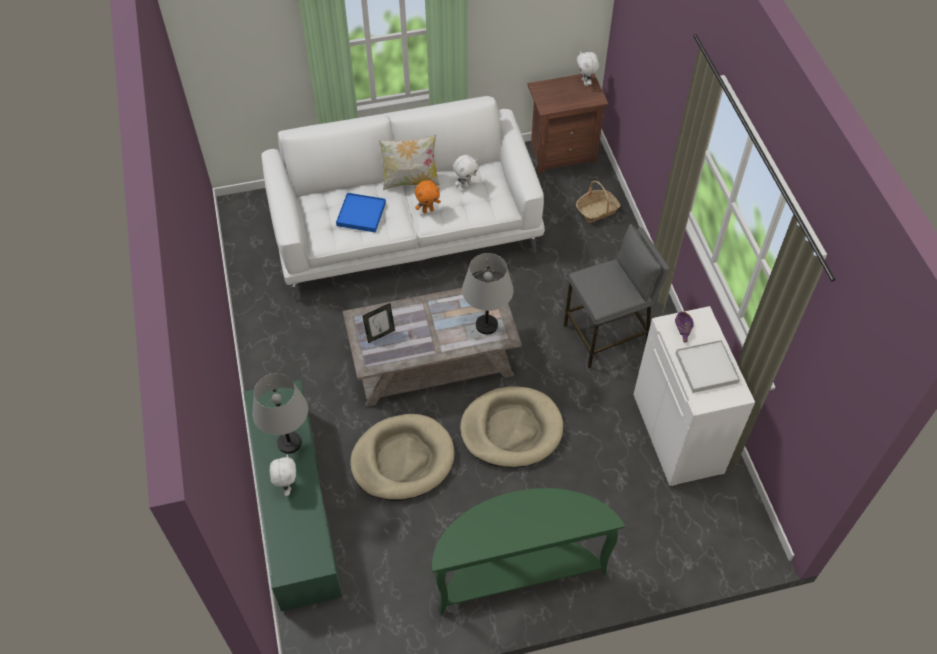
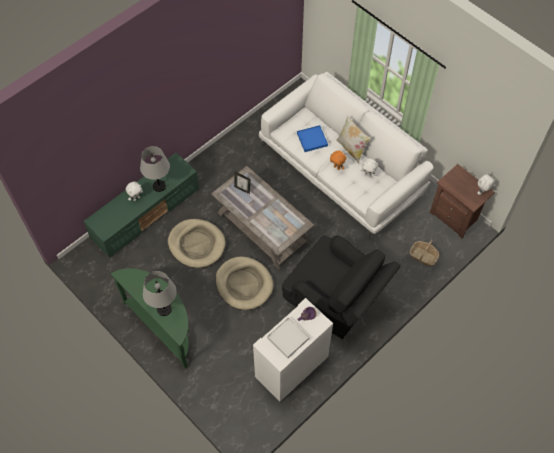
camera: 60 degrees right, 5 degrees up
grey table lamp [462,253,513,334] -> grey table lamp moved to [143,271,177,316]
grey stool [564,224,670,368] -> black armchair [282,235,401,340]

